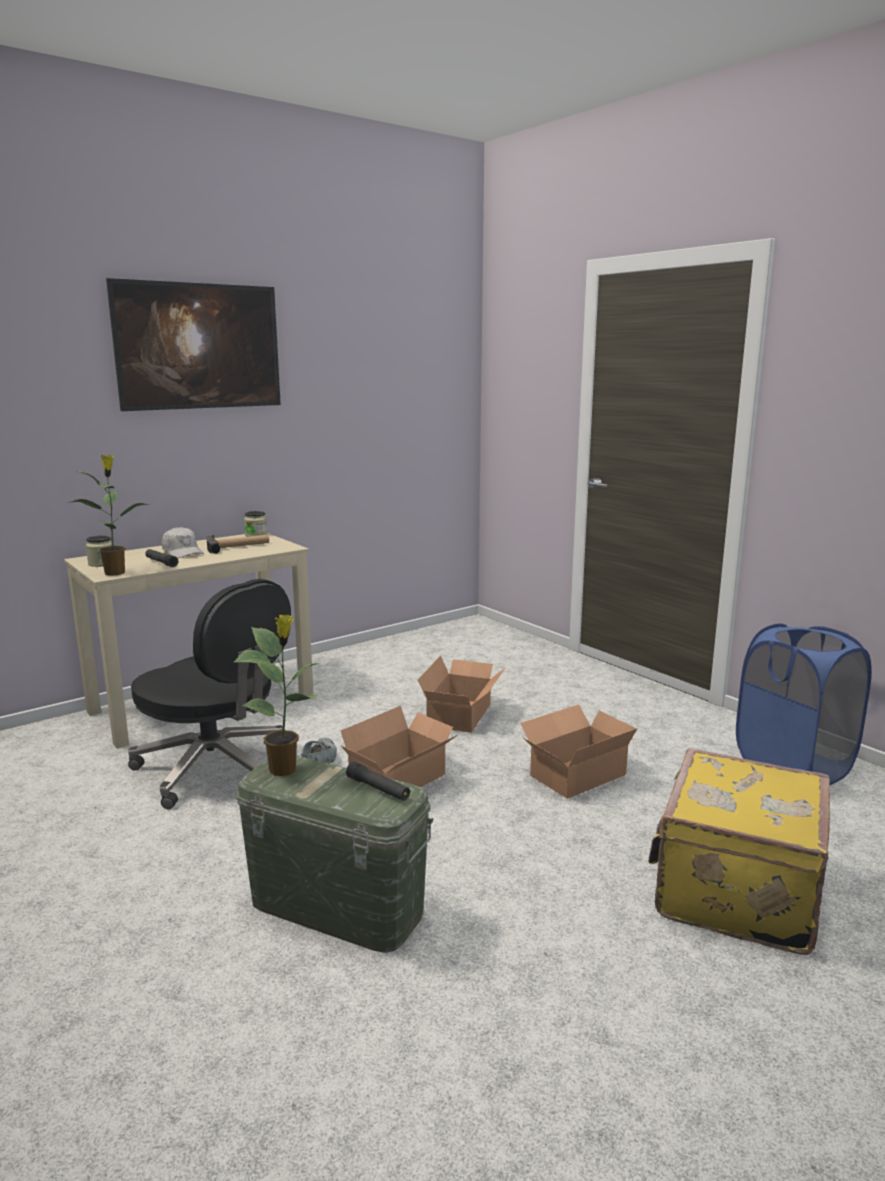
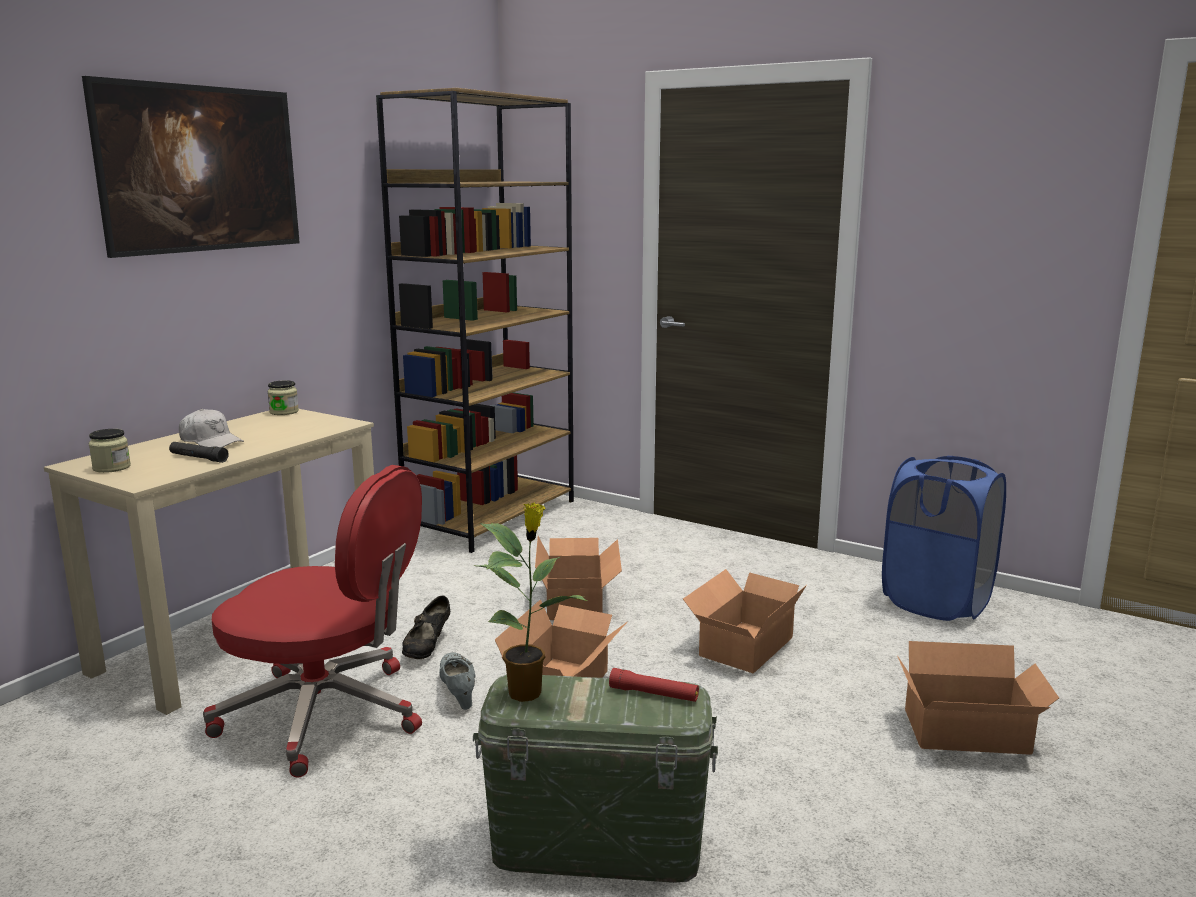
camera: 20 degrees left, 0 degrees up
potted plant [71,455,148,576] -> none
black office chair [128,579,291,809] -> red office chair [203,465,422,777]
hammer [206,535,269,554] -> none
black flashlight [346,762,410,801] -> red flashlight [609,668,699,702]
yellow suitcase [648,748,830,955] -> cardboard box [897,641,1059,755]
none -> brown bookcase [376,88,574,553]
none -> black shoe [402,595,450,659]

